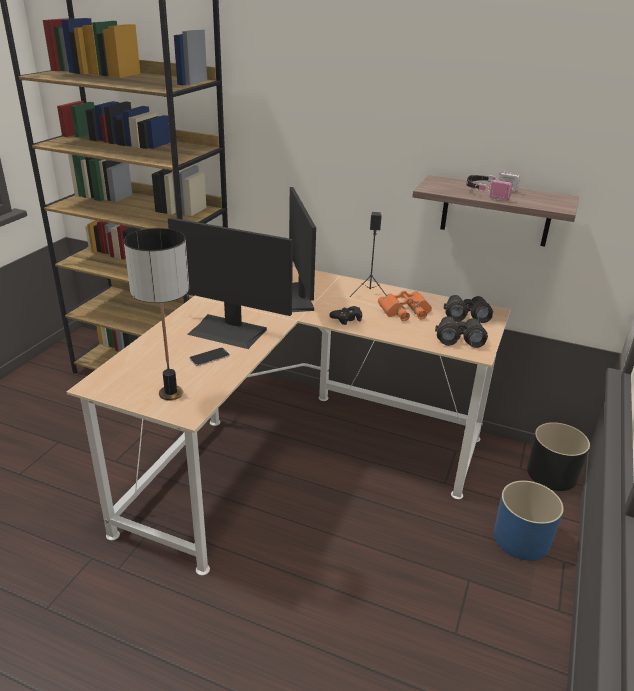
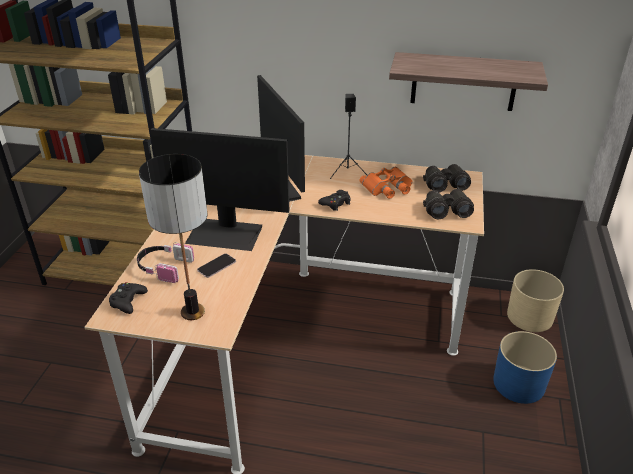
camera: 10 degrees left, 5 degrees up
headphones [466,171,520,201] -> headphones moved to [137,242,194,283]
black planter [527,422,590,491] -> beige planter [507,269,564,332]
none -> black game controller [109,282,148,314]

